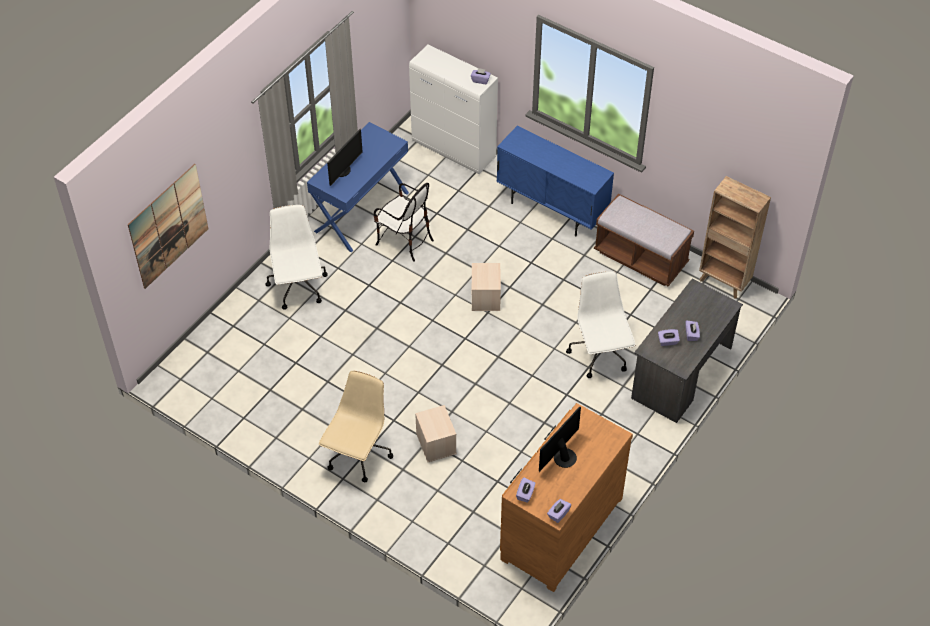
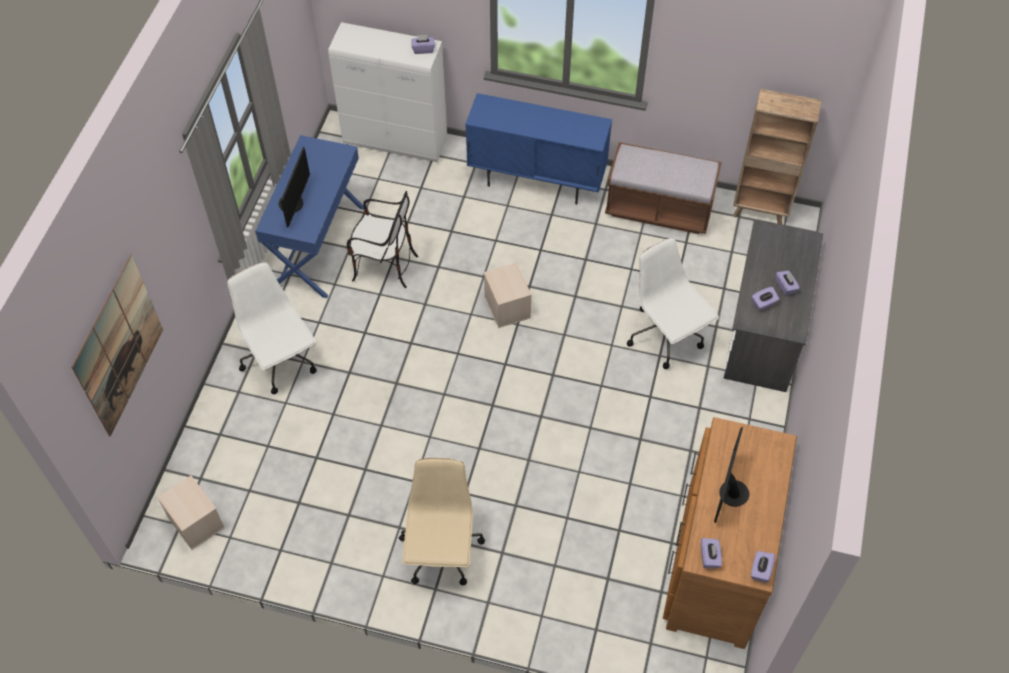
camera: 20 degrees left, 5 degrees up
beige storage box [415,405,457,462] -> beige storage box moved to [157,475,225,550]

